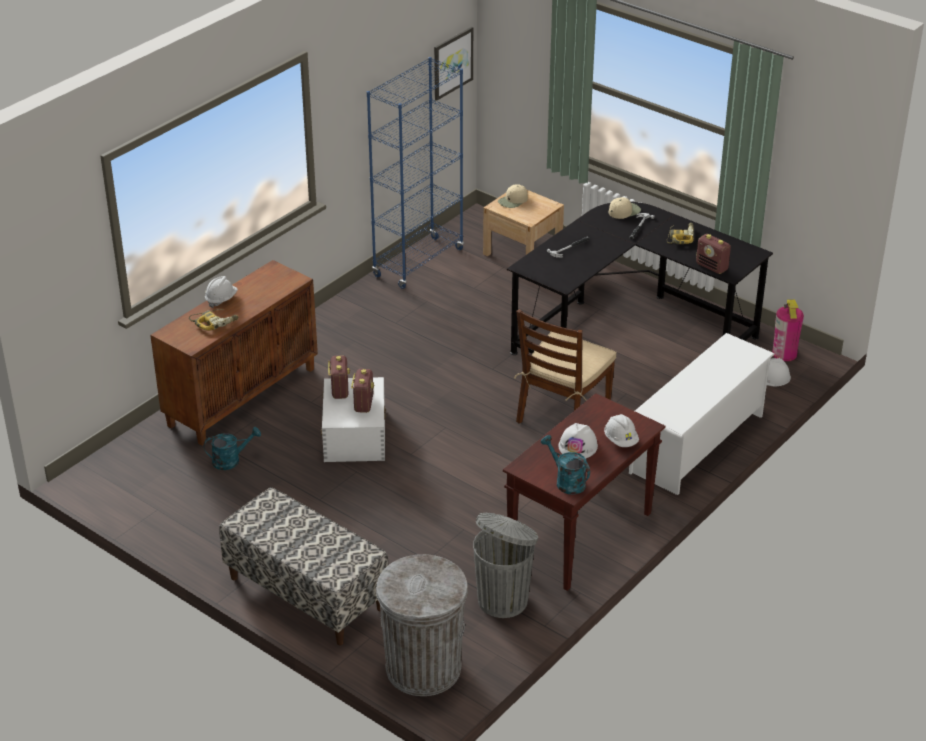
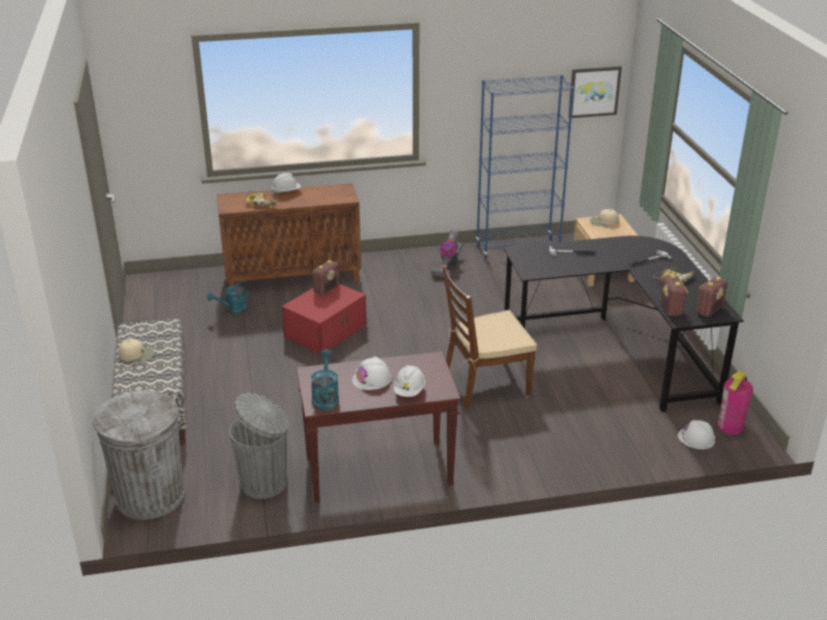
camera: 40 degrees right, 5 degrees down
turquoise watering can [204,427,261,470] -> turquoise watering can turned 120 degrees clockwise [207,280,250,314]
white storage box [321,377,386,462] -> red storage box [281,284,367,354]
radio [351,369,374,413] -> radio moved to [696,277,728,317]
beige cap [609,197,641,219] -> beige cap moved to [118,339,155,362]
white shoe rack [629,333,775,495] -> none
none -> vacuum cleaner [431,230,463,278]

